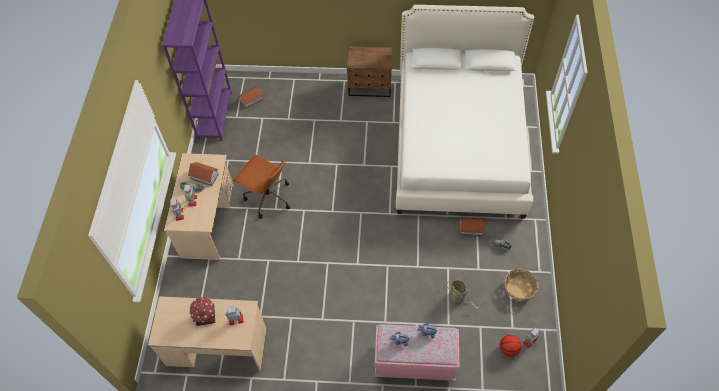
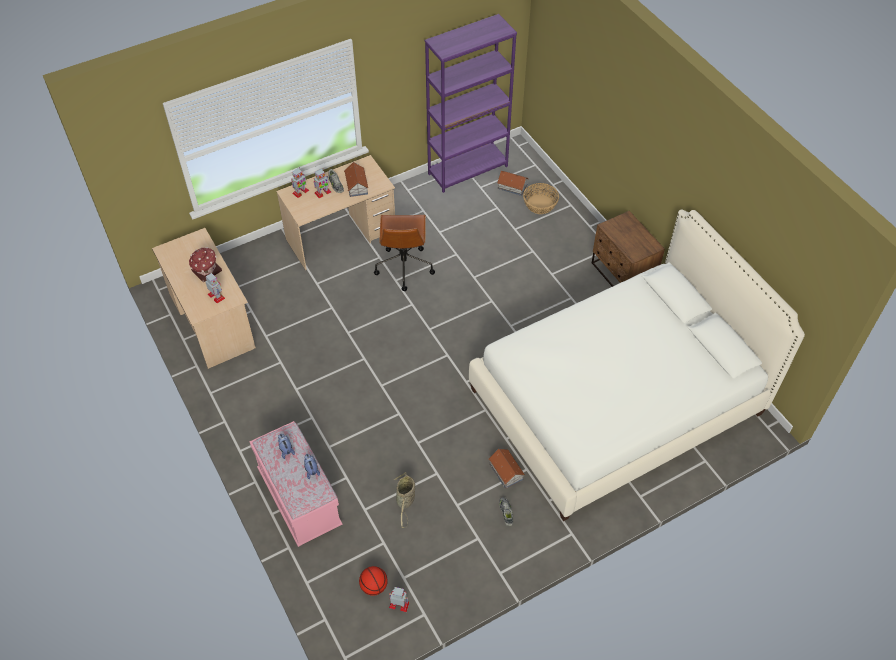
camera: 55 degrees right, 5 degrees down
basket [504,269,538,300] -> basket moved to [523,183,559,214]

